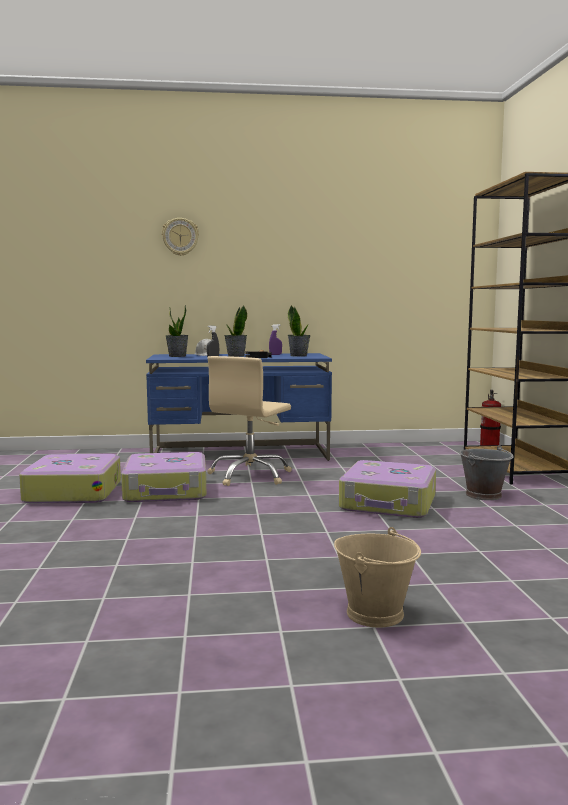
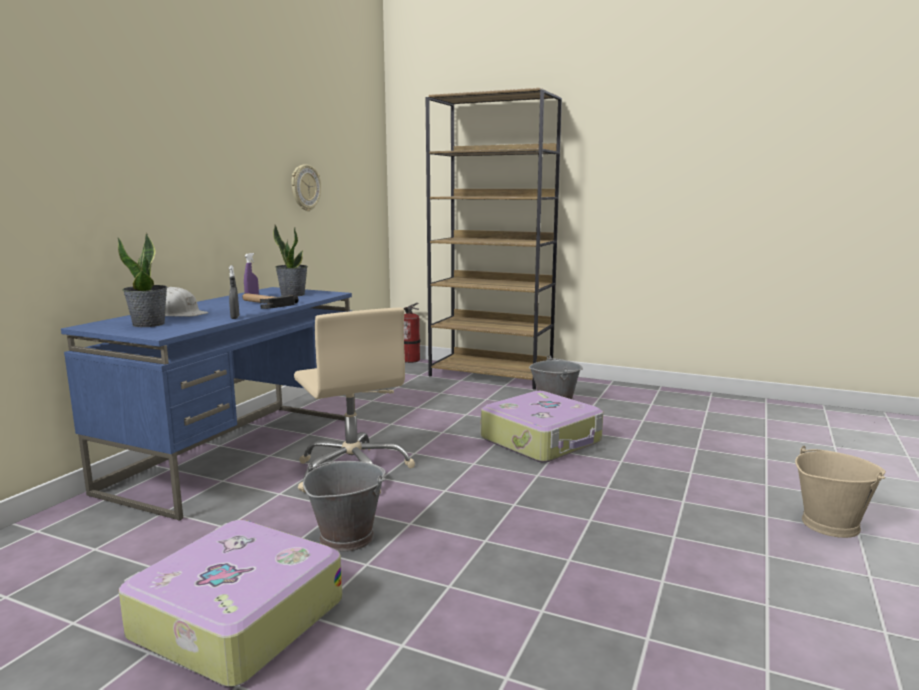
camera: 60 degrees left, 5 degrees up
suitcase [121,452,206,502] -> grey bucket [303,461,386,552]
wall clock [162,218,199,256] -> wall clock moved to [291,164,321,211]
potted plant [224,305,247,357] -> none

